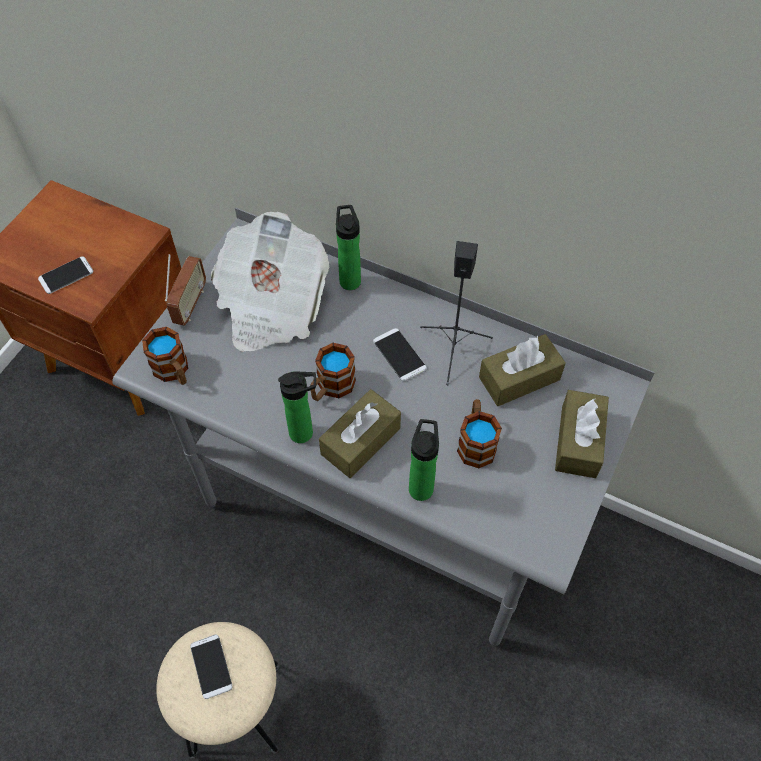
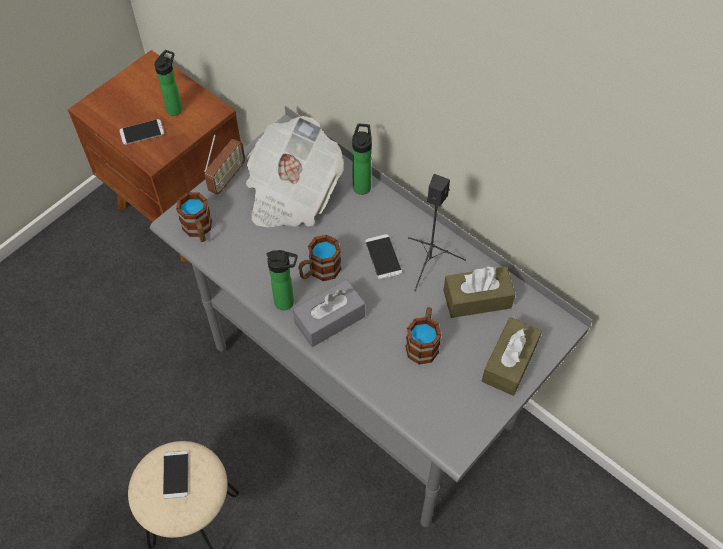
camera: 15 degrees right, 0 degrees up
brown tissue box [319,389,401,478] -> grey tissue box [293,279,365,347]
bottle [409,419,439,501] -> bottle moved to [154,50,183,116]

